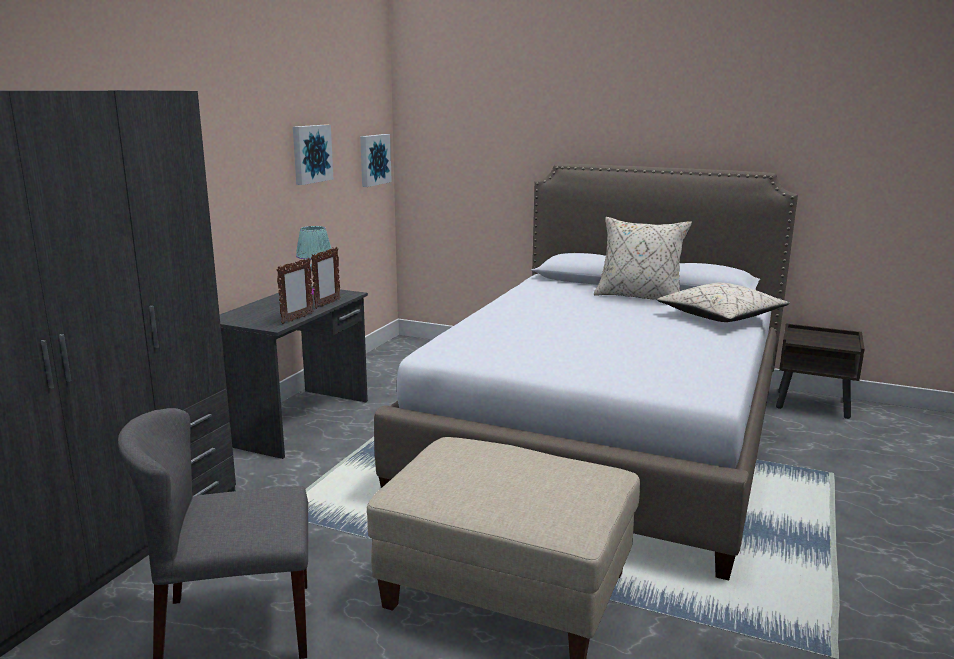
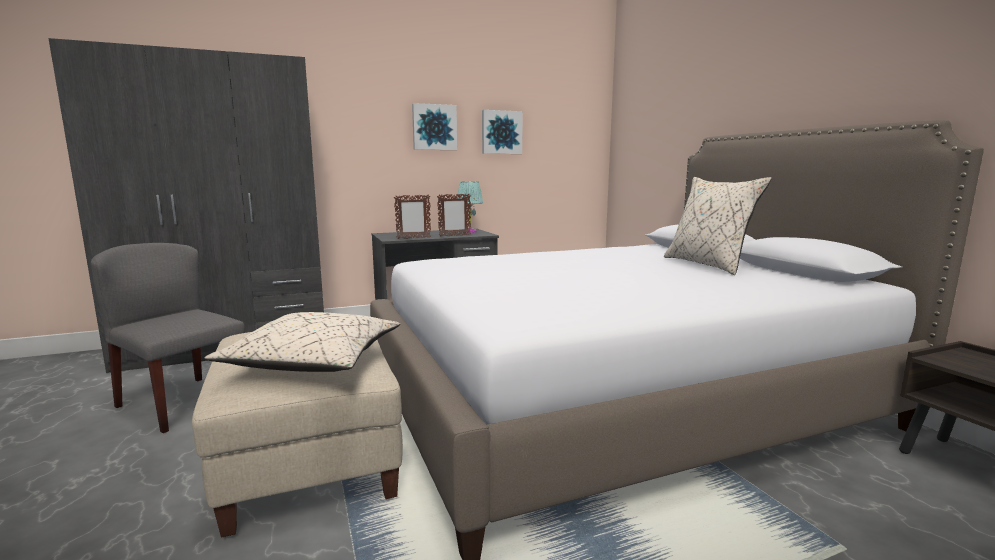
camera: 45 degrees right, 5 degrees down
picture [360,134,392,187] -> picture moved to [412,103,457,150]
beige pillow [657,283,790,322] -> beige pillow moved to [204,312,400,372]

